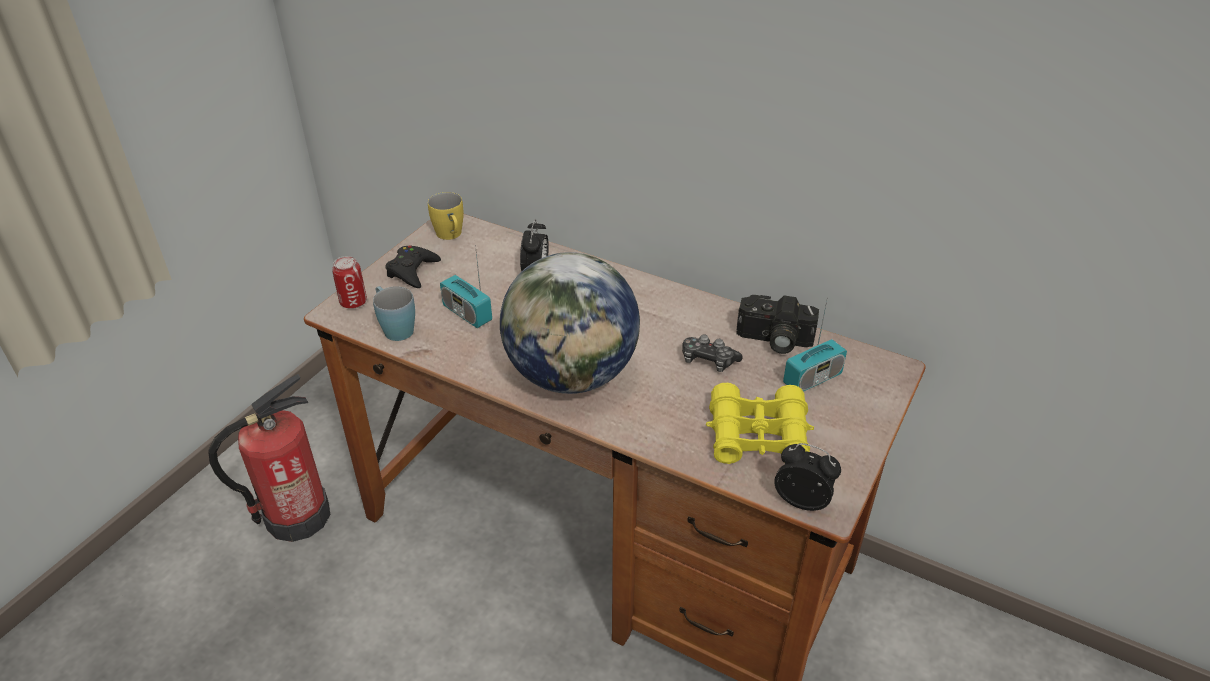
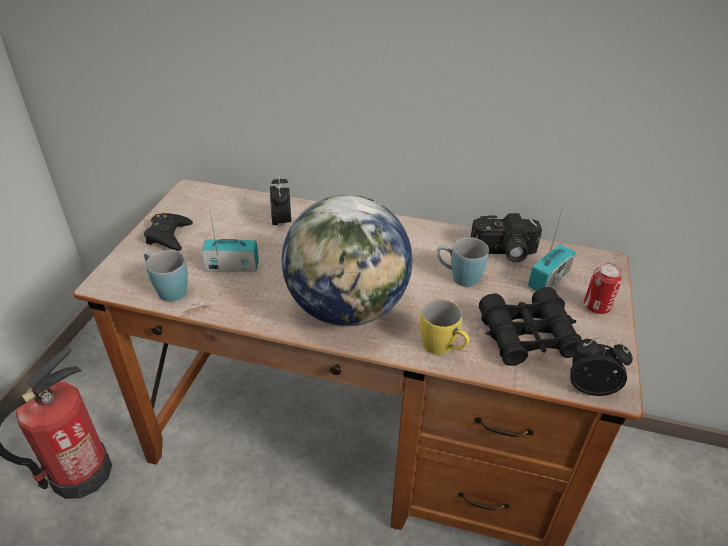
camera: 15 degrees left, 0 degrees up
can [332,256,367,309] -> can moved to [584,263,622,314]
yellow mug [428,192,464,240] -> yellow mug moved to [420,299,469,355]
radio [440,244,492,328] -> radio turned 150 degrees clockwise [201,213,259,272]
game controller [682,334,743,372] -> blue mug [437,237,489,287]
yellow binoculars [706,383,814,464] -> black binoculars [479,287,582,366]

